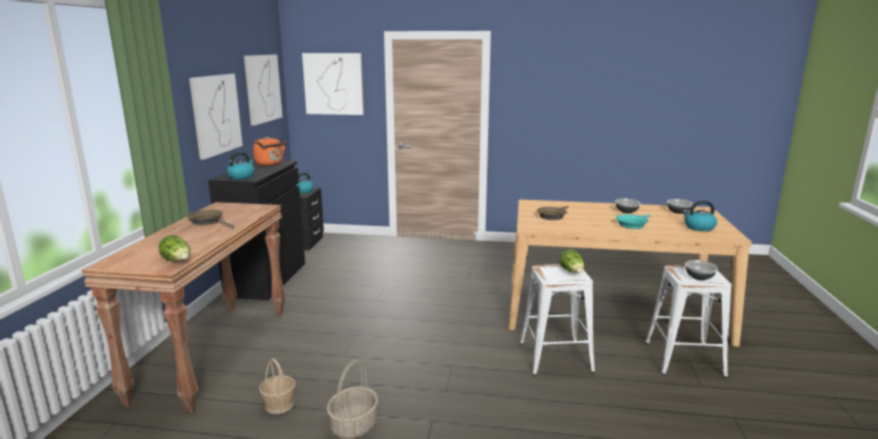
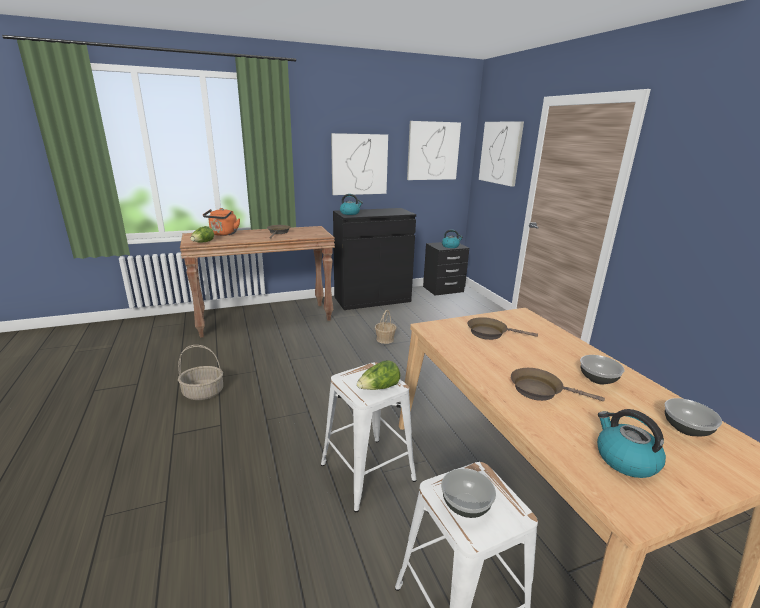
camera: 60 degrees right, 5 degrees up
orange kettle [253,137,287,166] -> orange kettle moved to [203,208,240,236]
basket [259,358,296,414] -> basket moved to [375,310,397,344]
turquoise frying pan [616,214,651,229] -> brown frying pan [511,368,605,401]

